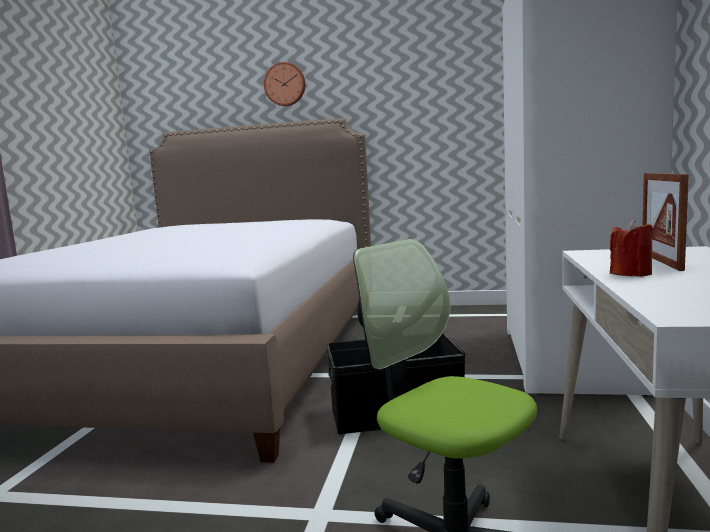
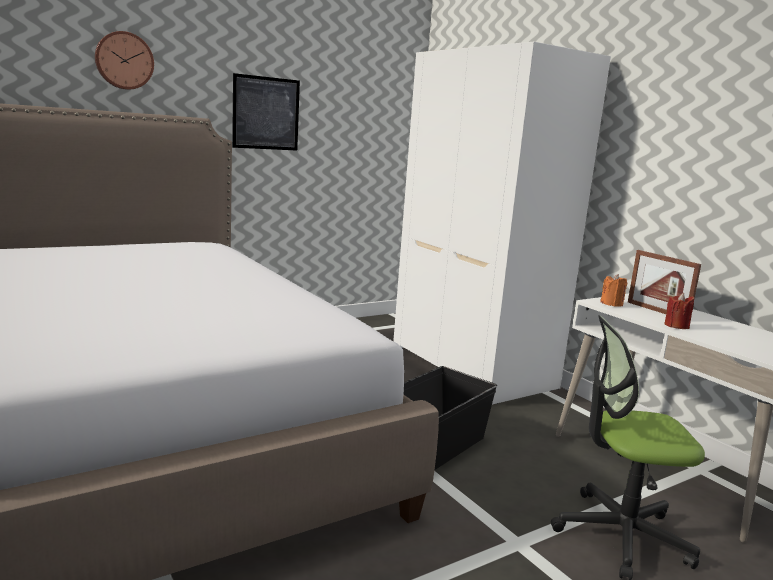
camera: 45 degrees left, 5 degrees up
none -> picture [232,73,300,151]
none -> orange candle [600,274,627,307]

